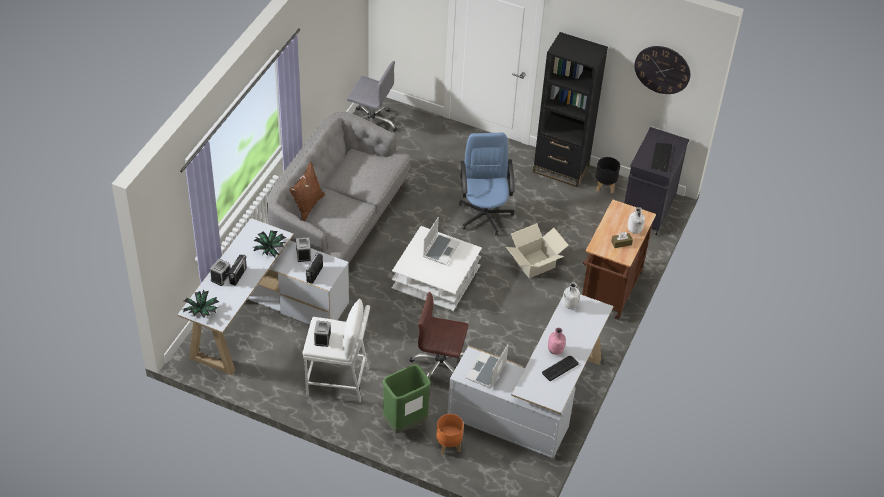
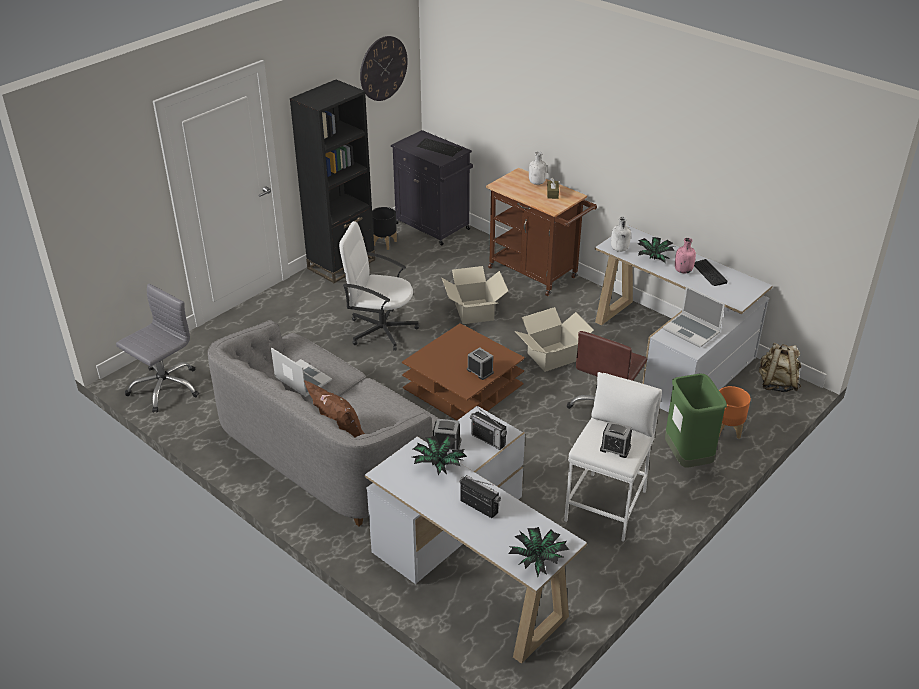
camera: 70 degrees left, 10 degrees down
alarm clock [210,259,231,286] -> alarm clock moved to [467,347,494,380]
white coffee table [392,226,482,311] -> brown coffee table [402,323,525,420]
laptop [423,217,460,265] -> laptop moved to [271,347,332,397]
blue office chair [459,133,515,235] -> white office chair [339,221,419,350]
none -> cardboard box [515,307,594,372]
none -> potted plant [637,237,676,263]
none -> beige backpack [759,343,801,392]

